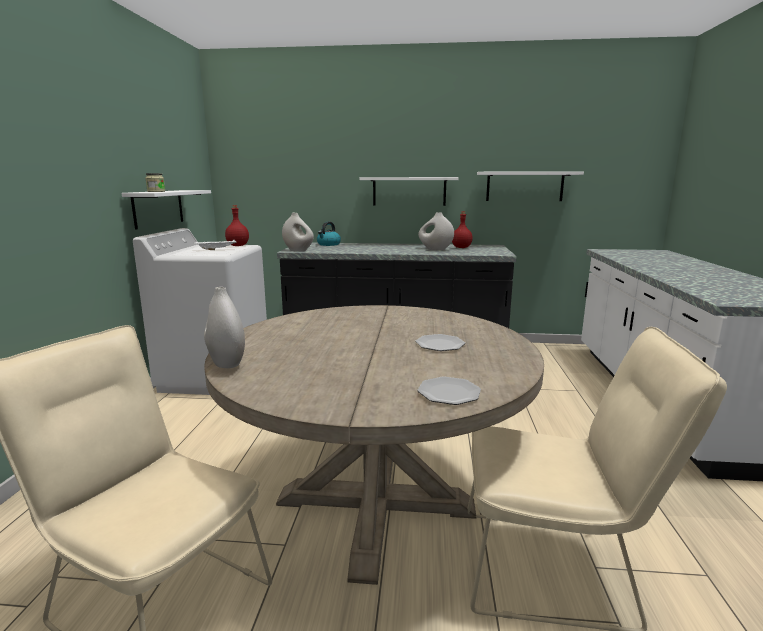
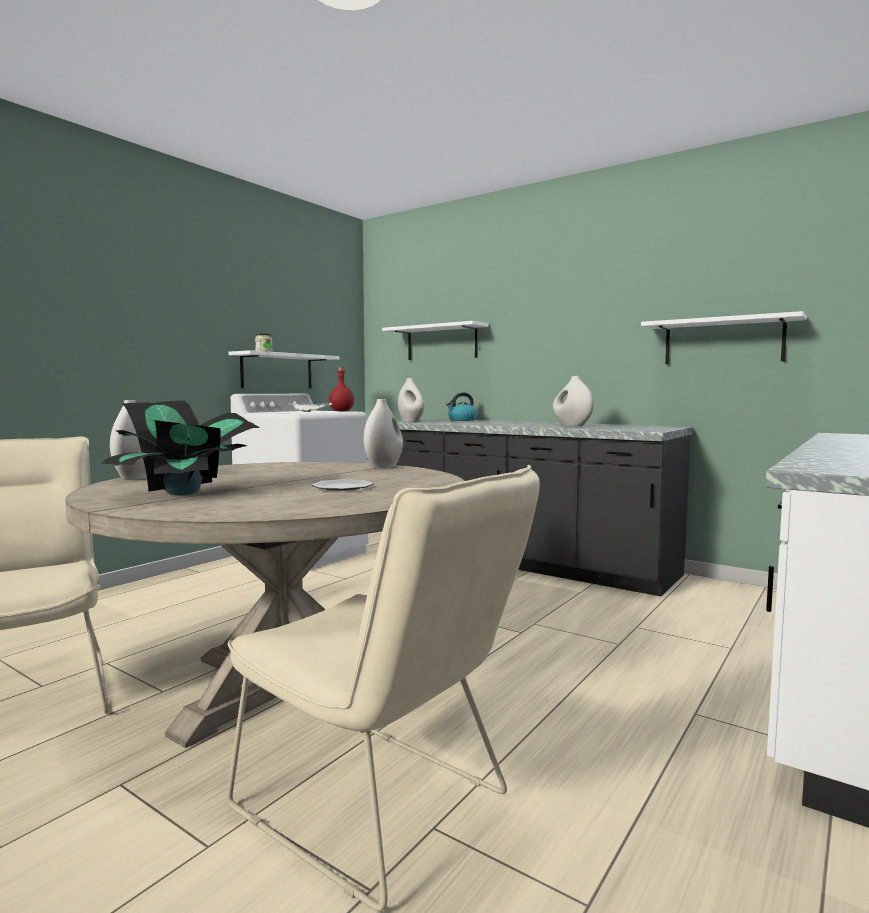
camera: 30 degrees right, 10 degrees down
white shelf [359,177,459,206] -> white shelf moved to [382,321,489,360]
plate [417,377,481,405] -> none
red bottle [452,211,473,248] -> none
none -> potted plant [101,400,260,495]
none -> white vase [364,399,403,469]

